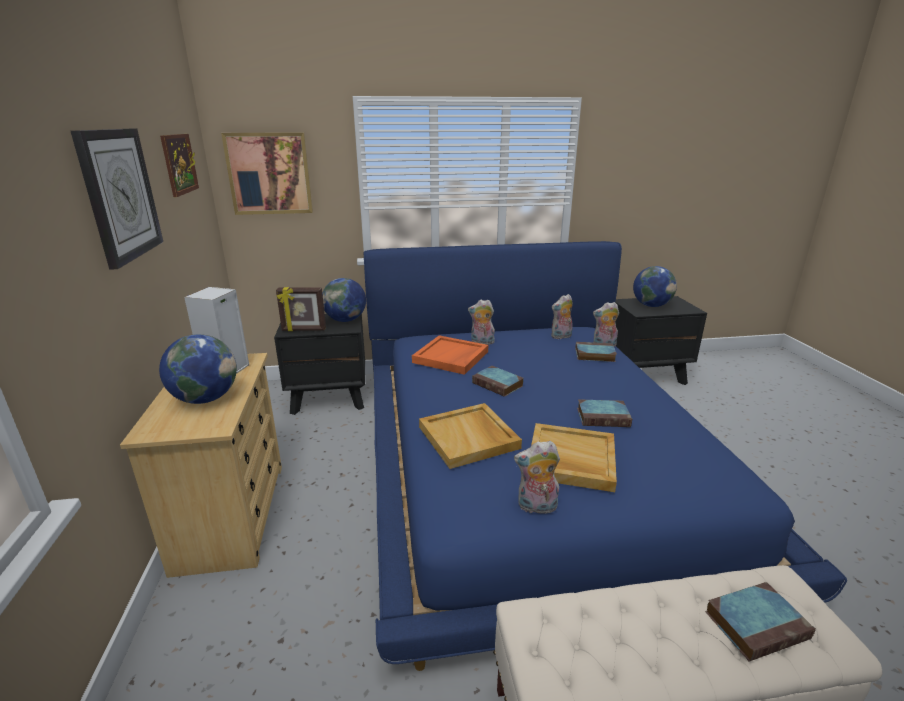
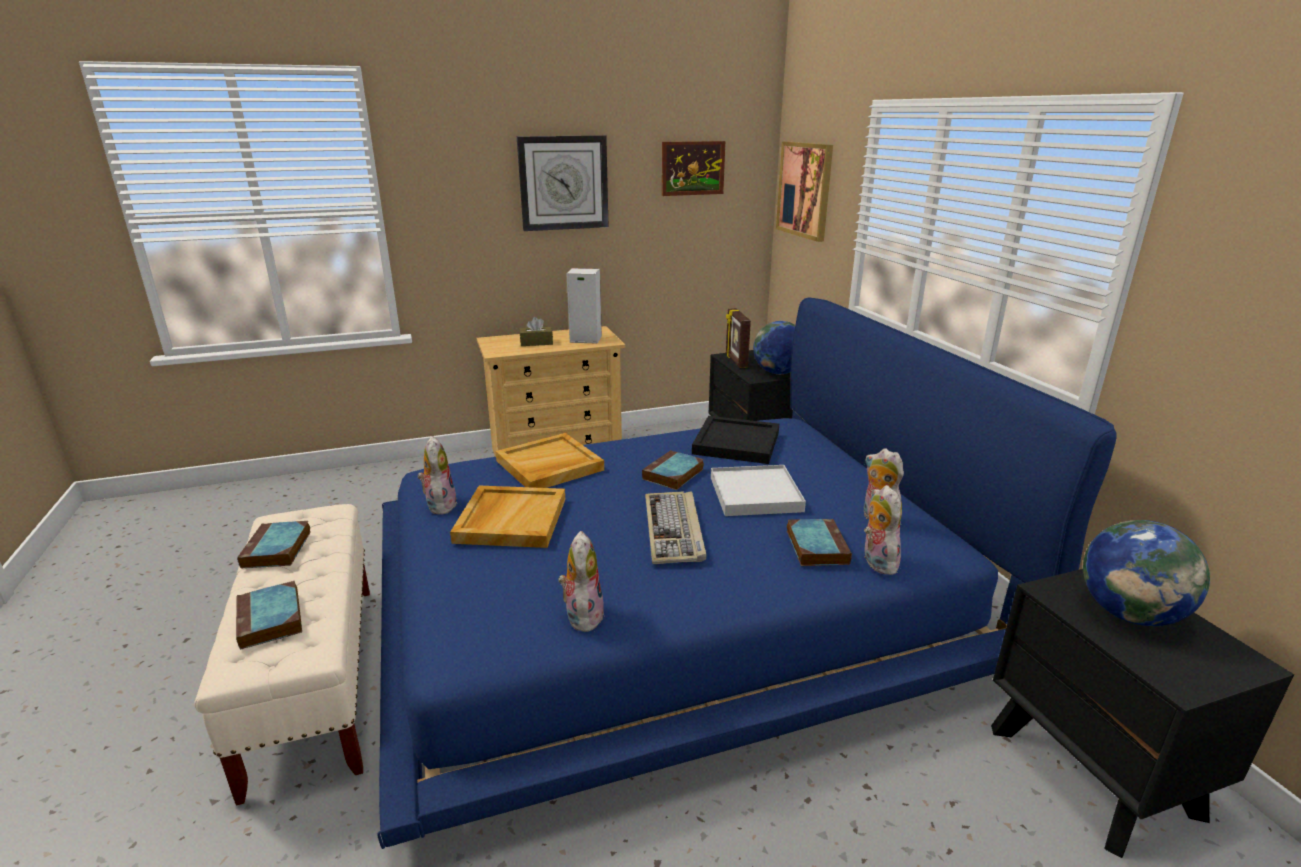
camera: 80 degrees right, 0 degrees up
globe [159,334,237,404] -> brown tissue box [520,317,553,346]
orange tray [412,335,488,375] -> black tray [692,416,779,464]
plush toy [468,300,495,345] -> plush toy moved to [558,531,604,632]
book [577,399,632,427] -> book moved to [237,521,311,569]
none -> keyboard [645,491,706,564]
none -> white tray [711,465,806,516]

